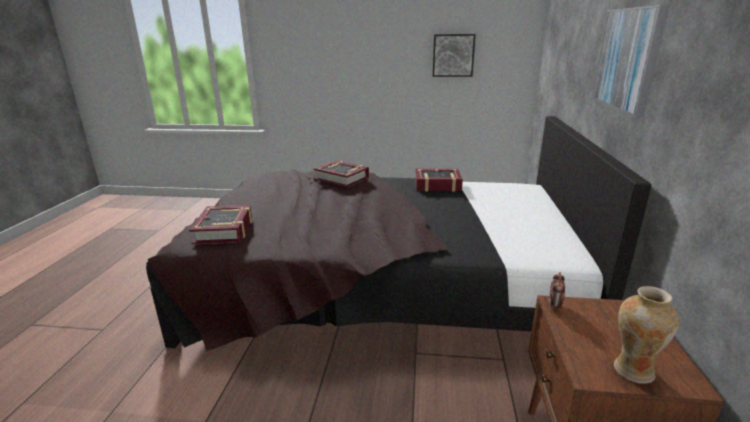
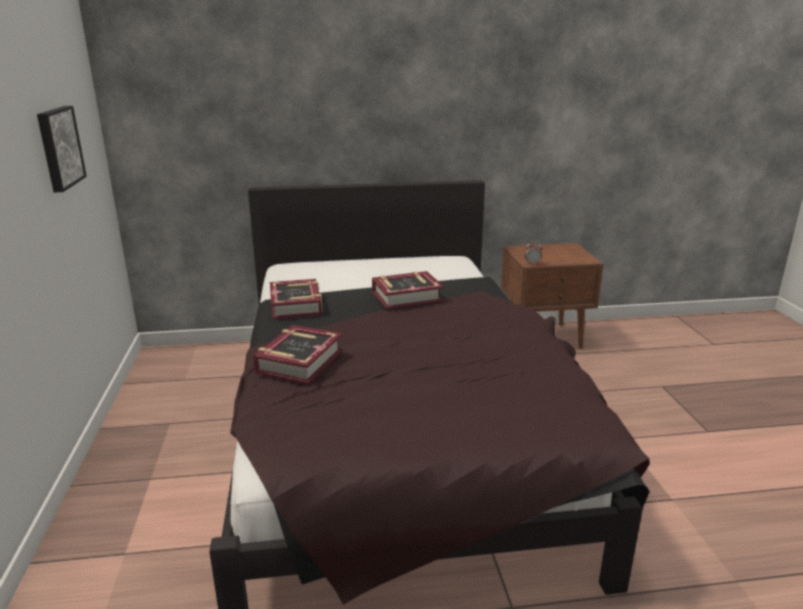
camera: 105 degrees left, 0 degrees up
book [189,205,252,244] -> book moved to [372,271,444,309]
picture [591,5,670,117] -> none
vase [614,286,679,384] -> none

